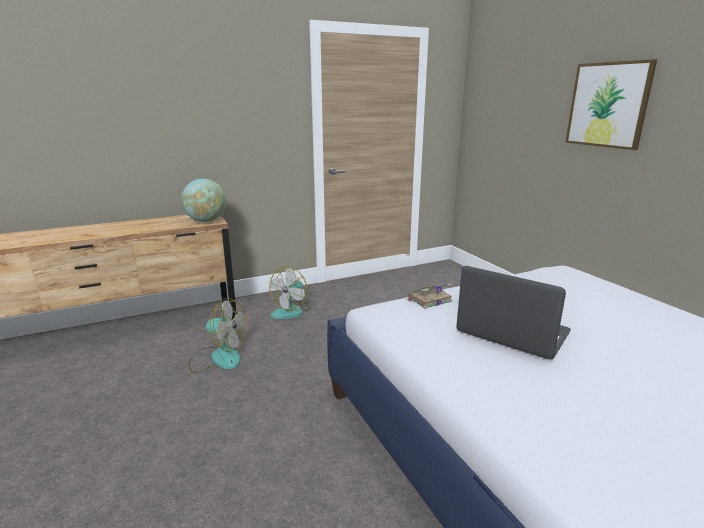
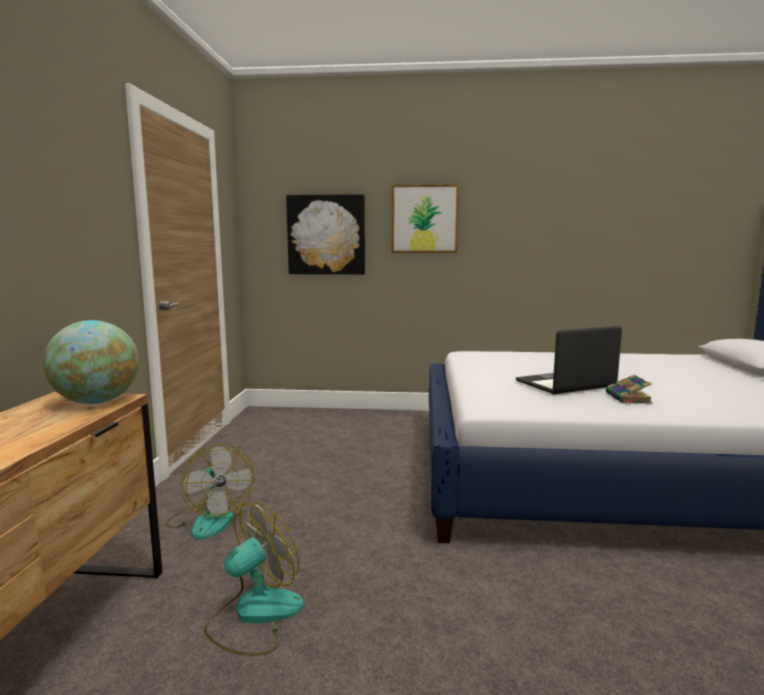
camera: 60 degrees left, 10 degrees down
book [406,283,453,309] -> book moved to [606,374,653,404]
none -> picture [286,194,365,274]

